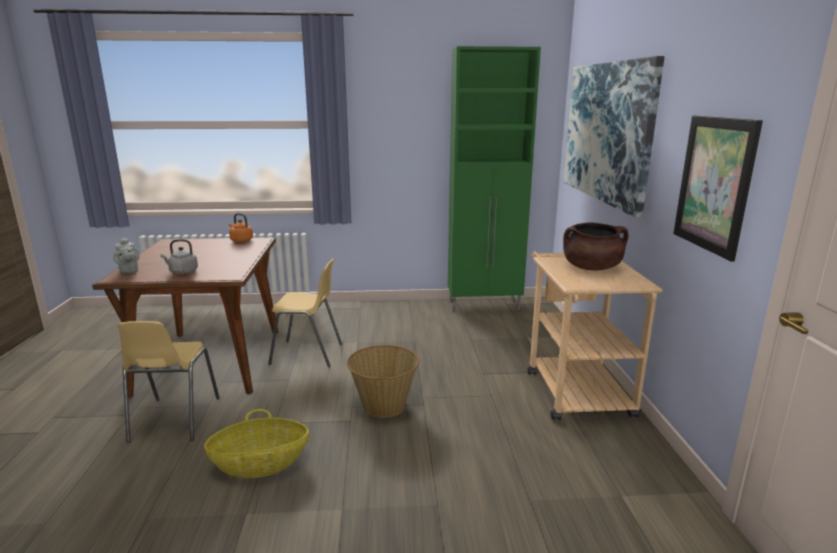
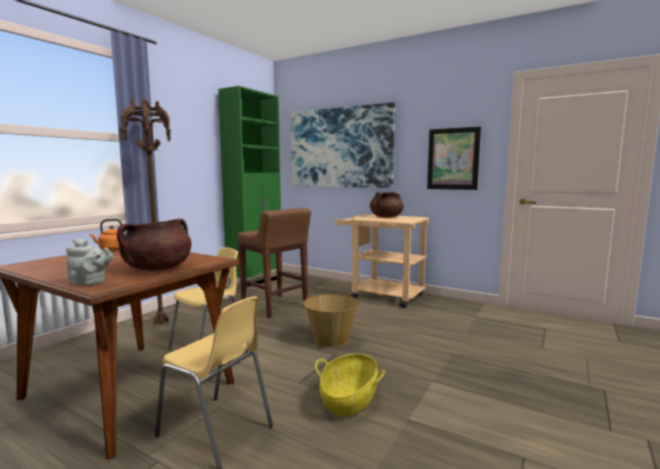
camera: 55 degrees left, 10 degrees down
grey kettle [160,239,198,274] -> brown cooking pot [117,219,191,271]
none -> brown floor lamp [120,99,171,324]
none -> brown stool [237,208,311,318]

